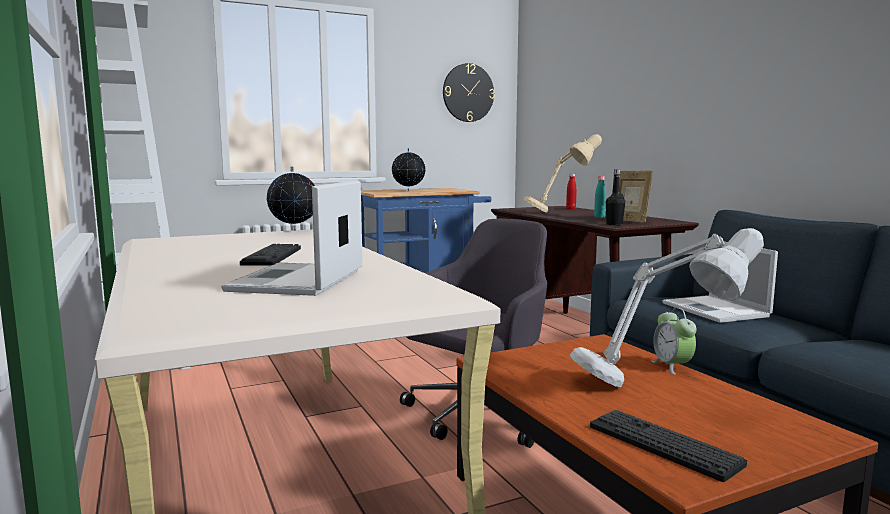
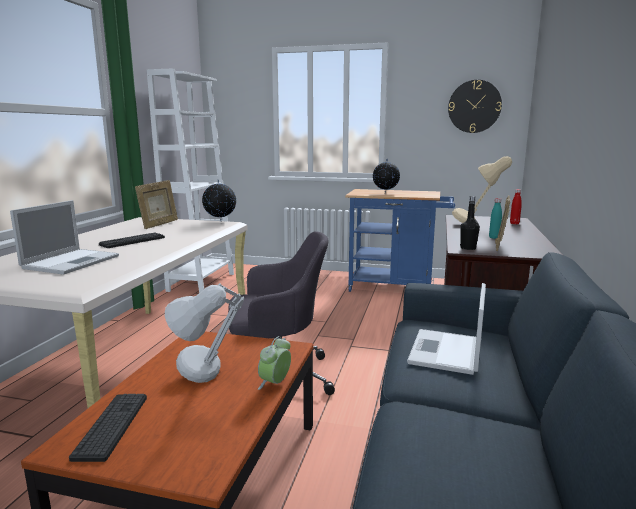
camera: 40 degrees right, 5 degrees up
laptop [221,180,363,296] -> laptop turned 150 degrees clockwise [10,200,119,275]
none -> picture frame [135,180,178,229]

